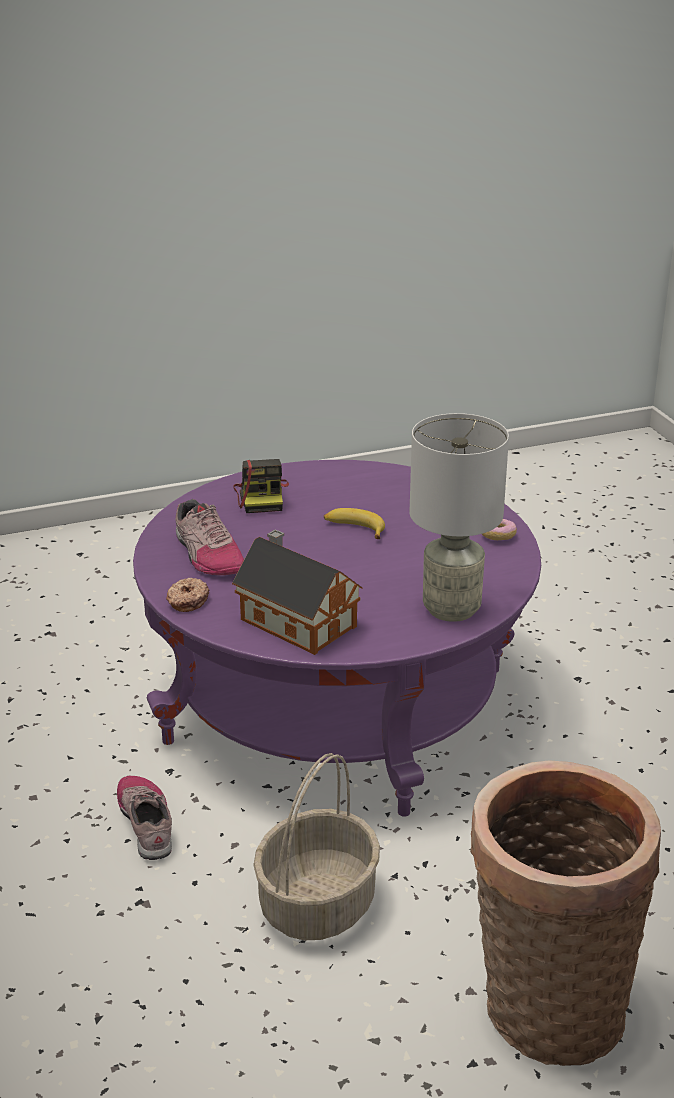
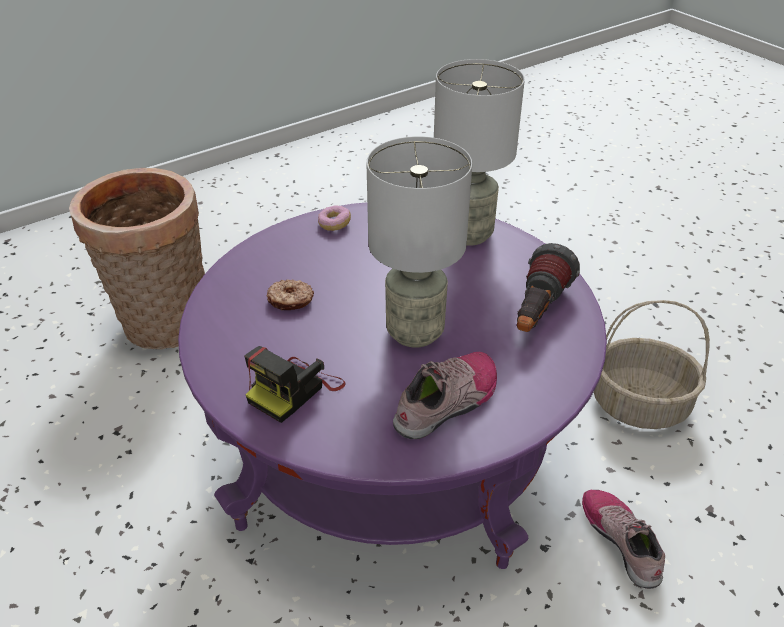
camera: 105 degrees left, 10 degrees up
shoe [117,776,172,860] -> shoe turned 105 degrees clockwise [582,490,665,589]
donut [166,578,209,612] -> donut moved to [267,279,314,310]
toy house [232,529,363,655] -> flashlight [517,243,580,332]
camera [233,459,289,513] -> camera turned 150 degrees clockwise [244,346,346,423]
banana [324,508,385,539] -> none
basket [470,760,661,1066] -> basket moved to [69,168,205,350]
none -> grey table lamp [367,136,472,348]

